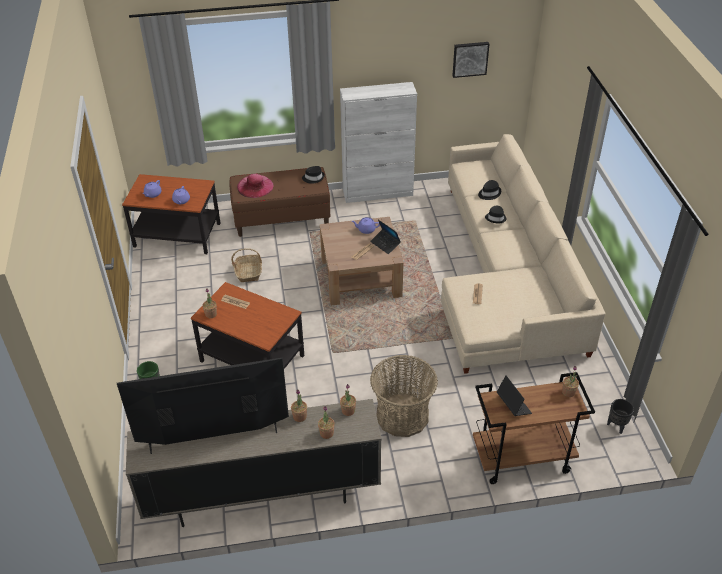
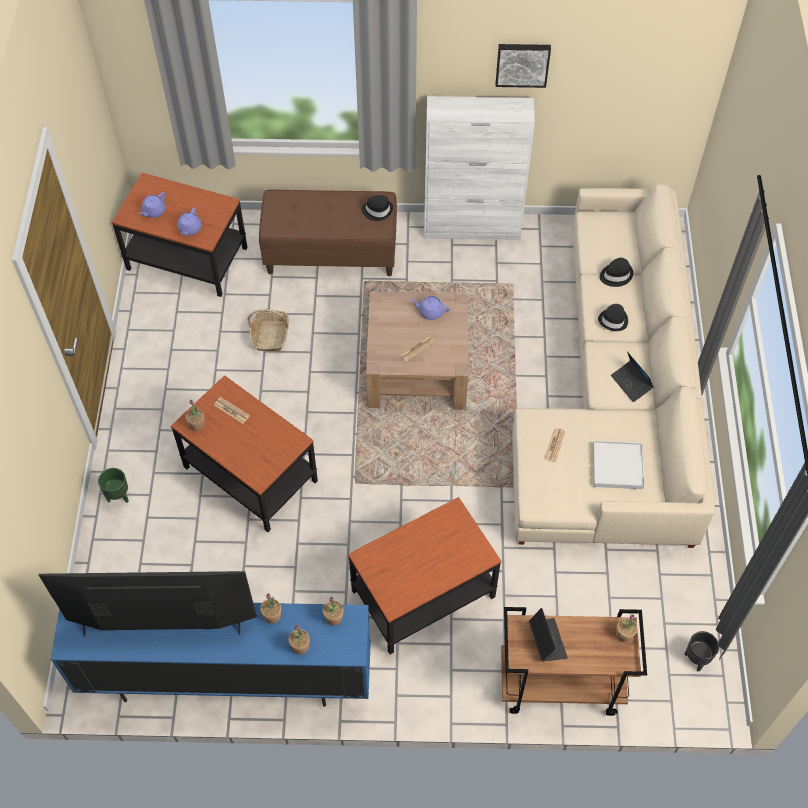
camera: 10 degrees right, 15 degrees up
beige tv stand [126,399,382,527] -> blue tv stand [50,603,371,707]
pink hat [237,174,274,198] -> none
laptop [370,220,401,254] -> laptop moved to [611,351,654,402]
basket [370,355,438,437] -> side table [348,497,501,654]
picture [452,42,490,78] -> picture moved to [496,44,551,88]
none -> white tray [593,441,644,489]

